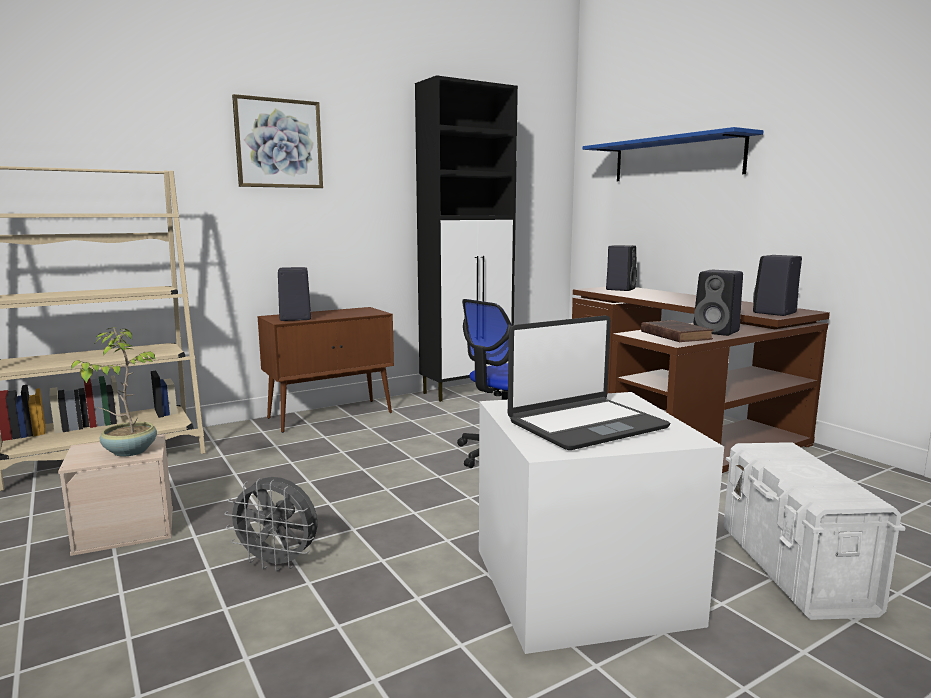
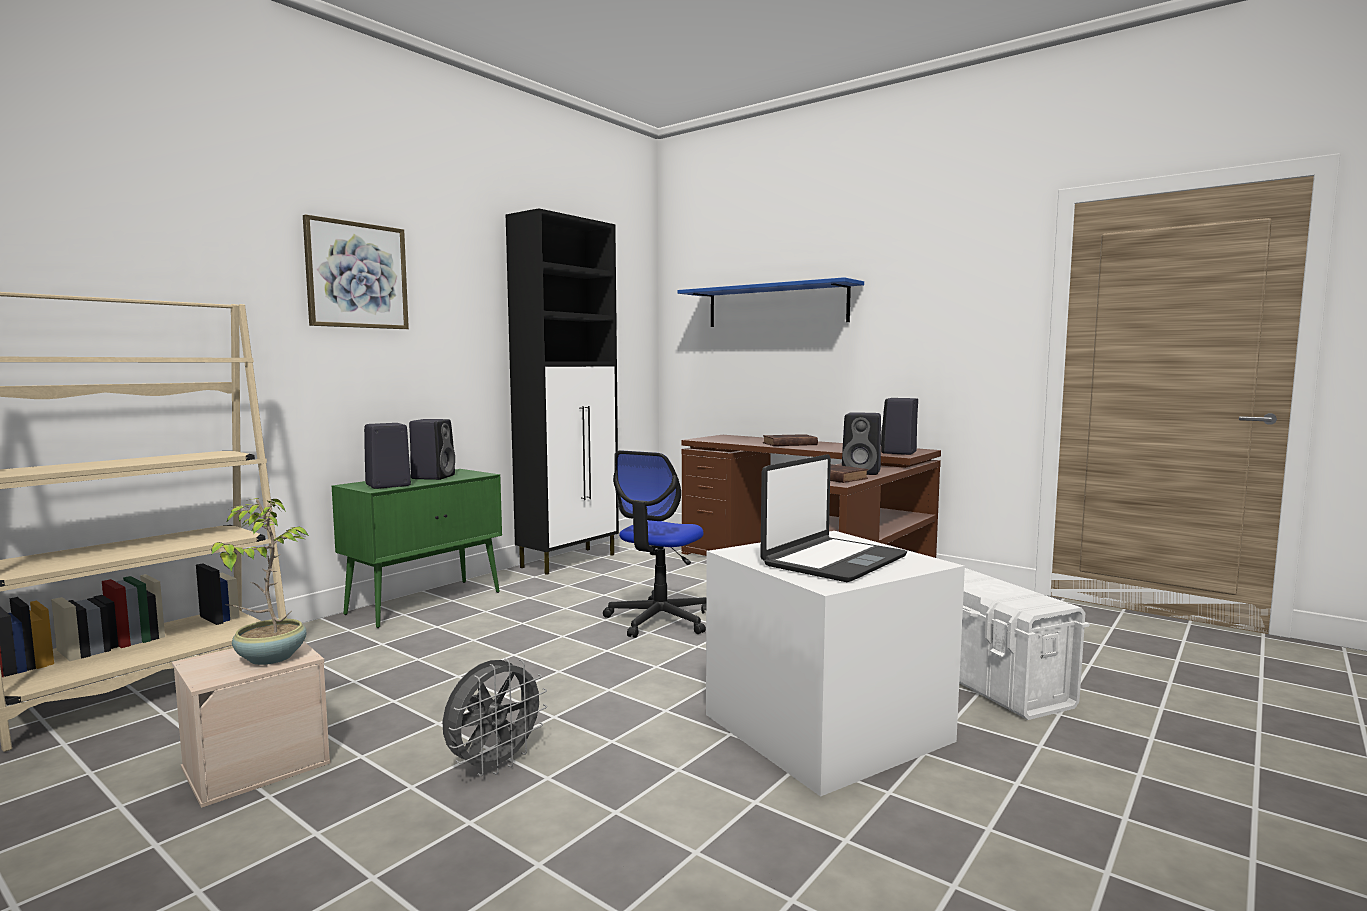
camera: 20 degrees left, 5 degrees down
grey fan [225,477,317,571] -> grey fan turned 45 degrees counterclockwise [443,659,547,776]
brown cabinet [258,307,394,433] -> green cabinet [332,469,502,628]
black speaker [606,245,637,291] -> black speaker moved to [409,419,455,480]
none -> brown book [763,434,818,446]

